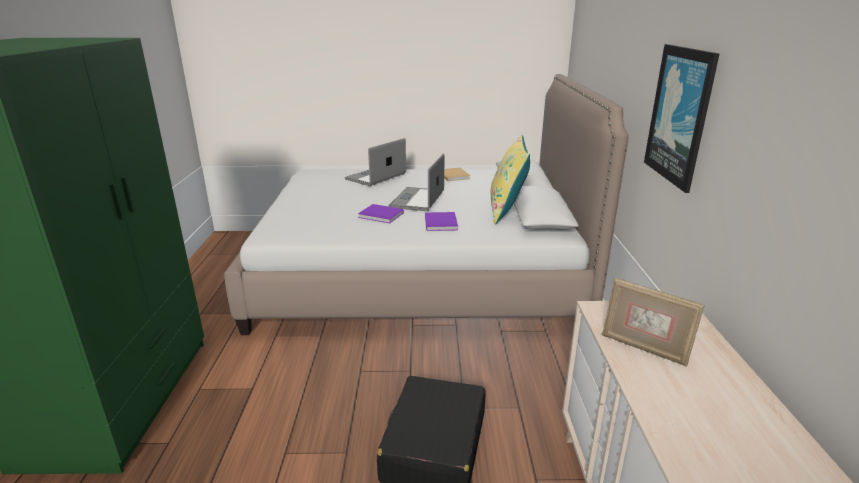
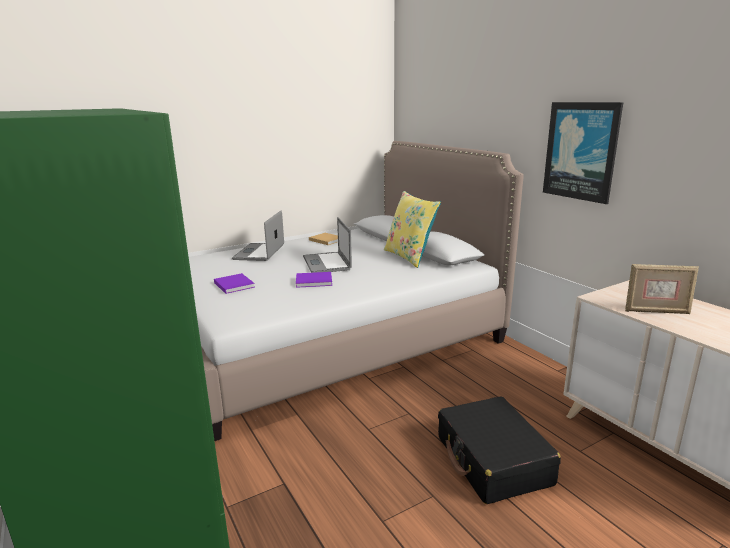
camera: 30 degrees left, 5 degrees down
purple book [425,212,458,231] -> purple book moved to [214,273,255,294]

